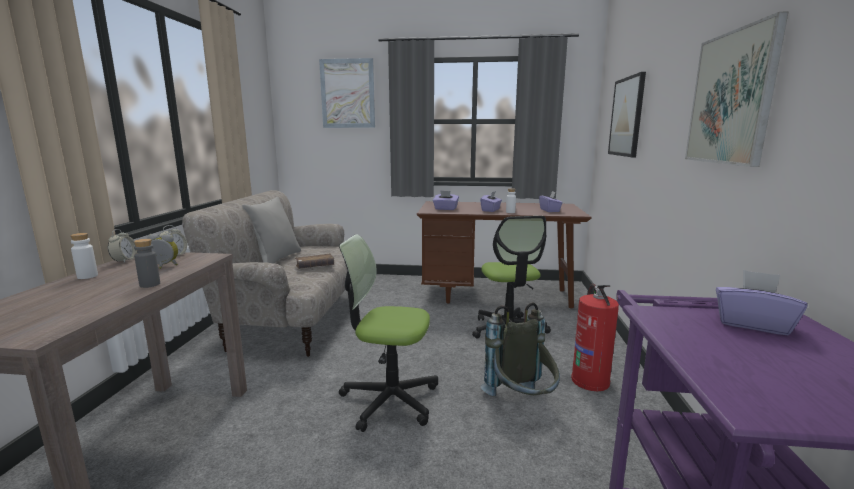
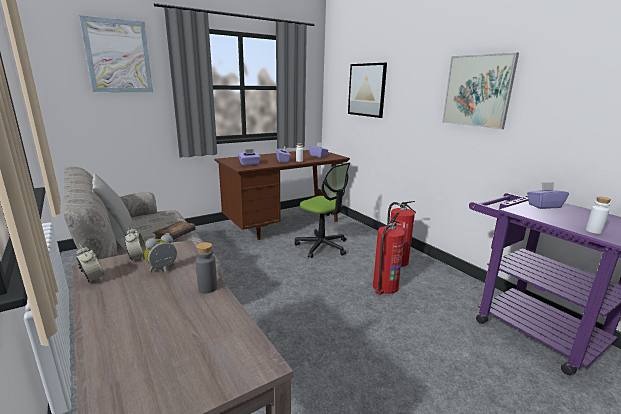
camera: 40 degrees left, 5 degrees up
white bottle [70,233,98,279] -> white bottle moved to [586,197,611,234]
office chair [339,234,438,432] -> none
grey backpack [480,302,560,396] -> fire extinguisher [373,212,405,295]

